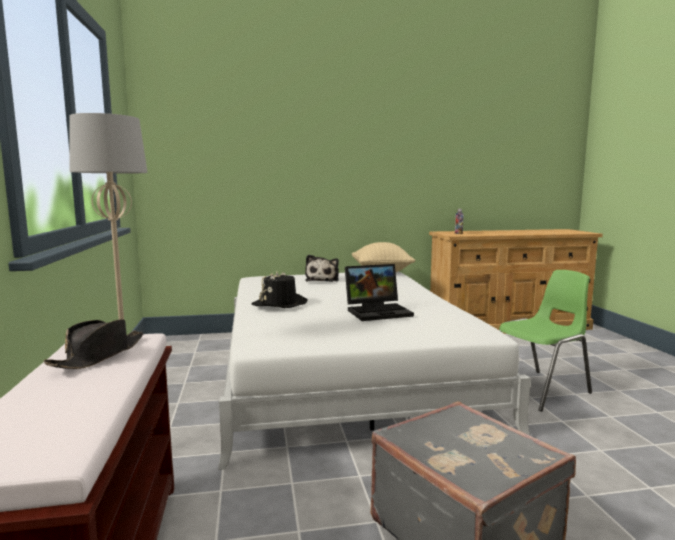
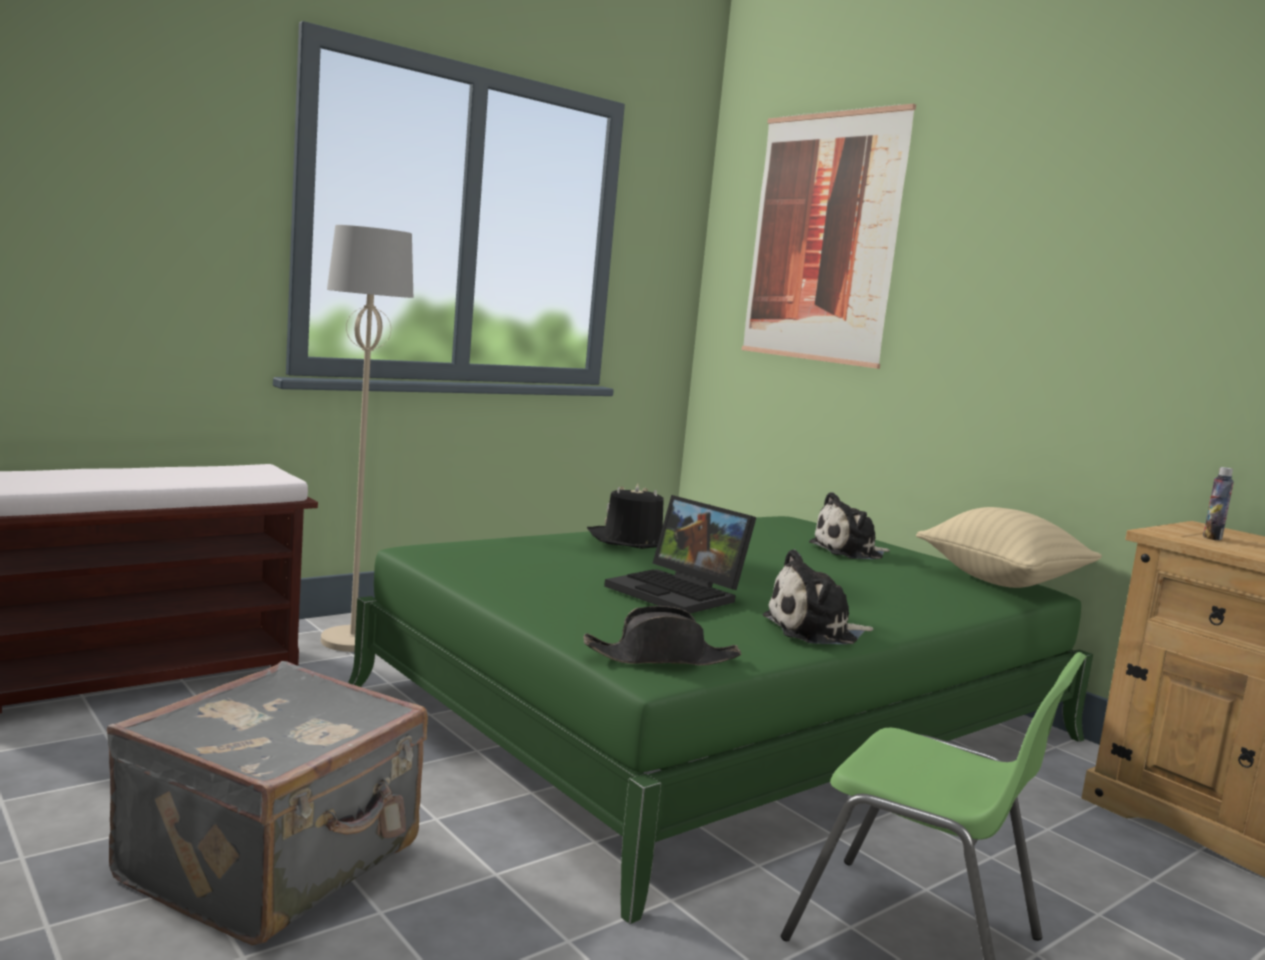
camera: 60 degrees right, 0 degrees up
black hat [43,319,143,369] -> black hat moved to [583,606,741,665]
white bed [218,272,531,470] -> green bed [348,516,1093,924]
none -> picture [741,104,916,369]
none -> plush toy [763,549,874,644]

